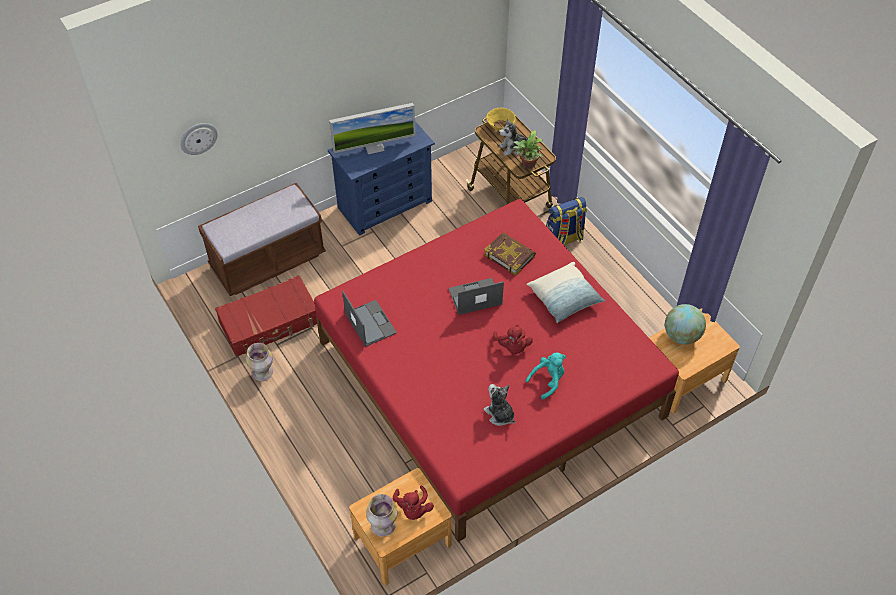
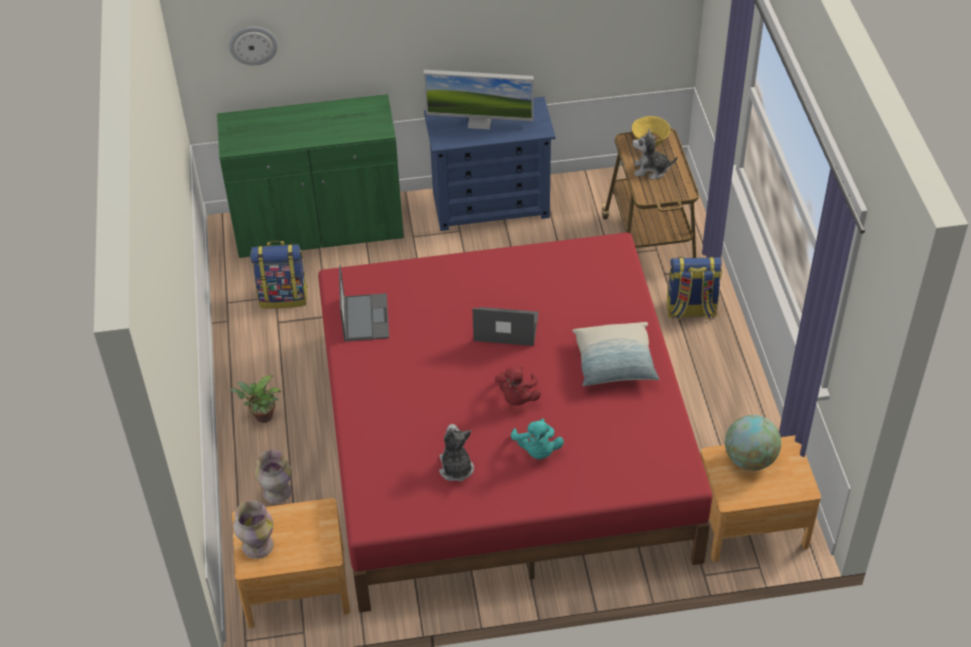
camera: 25 degrees right, 5 degrees down
brown bench [198,183,326,296] -> green cabinet [217,94,404,258]
red suitcase [215,275,317,357] -> backpack [250,241,308,309]
vase [246,343,273,381] -> vase moved to [255,450,292,504]
red plush toy [393,485,434,520] -> none
book [484,232,536,276] -> none
potted plant [513,130,543,169] -> potted plant moved to [230,376,281,423]
turquoise plush toy [525,352,566,400] -> turquoise plush toy turned 90 degrees clockwise [511,419,564,459]

